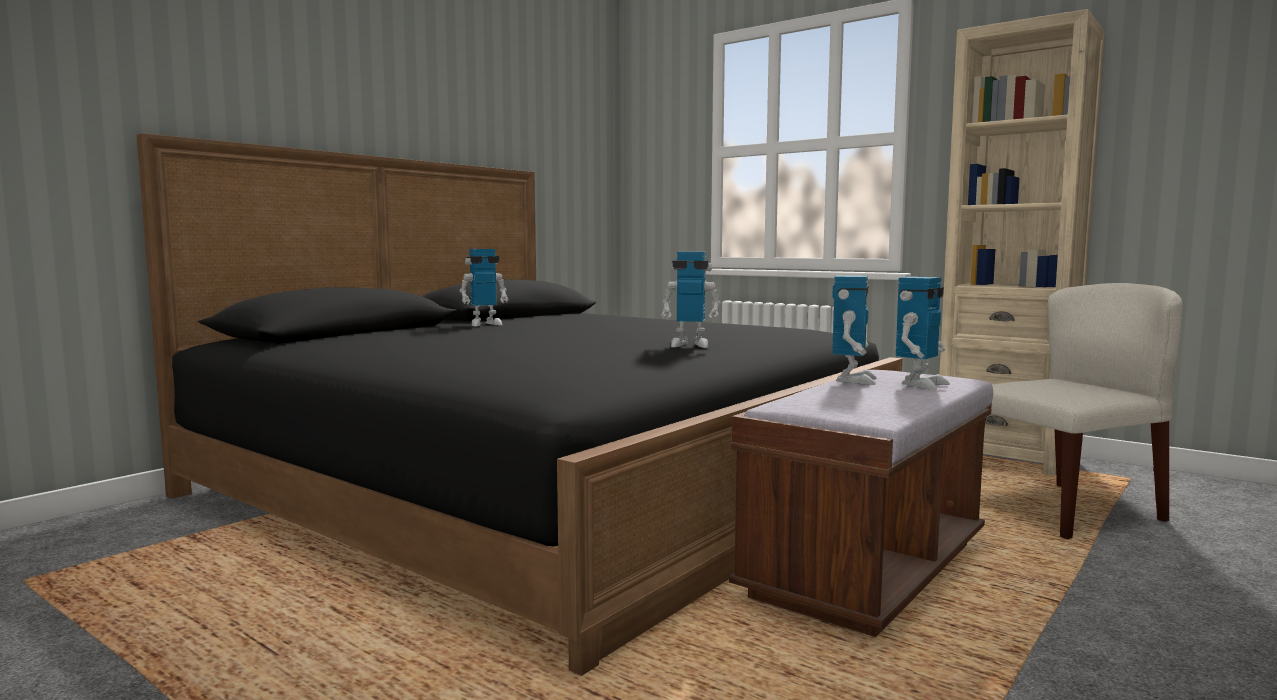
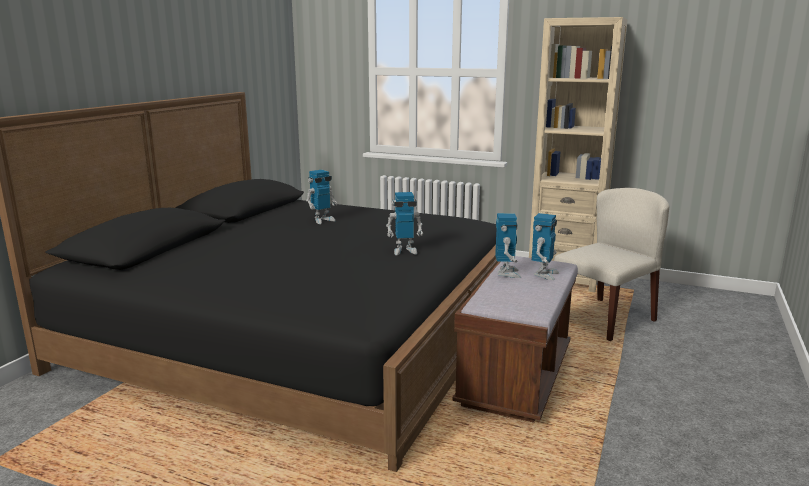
camera: 15 degrees left, 10 degrees up
toy robot [459,249,509,326] -> toy robot moved to [306,170,337,224]

